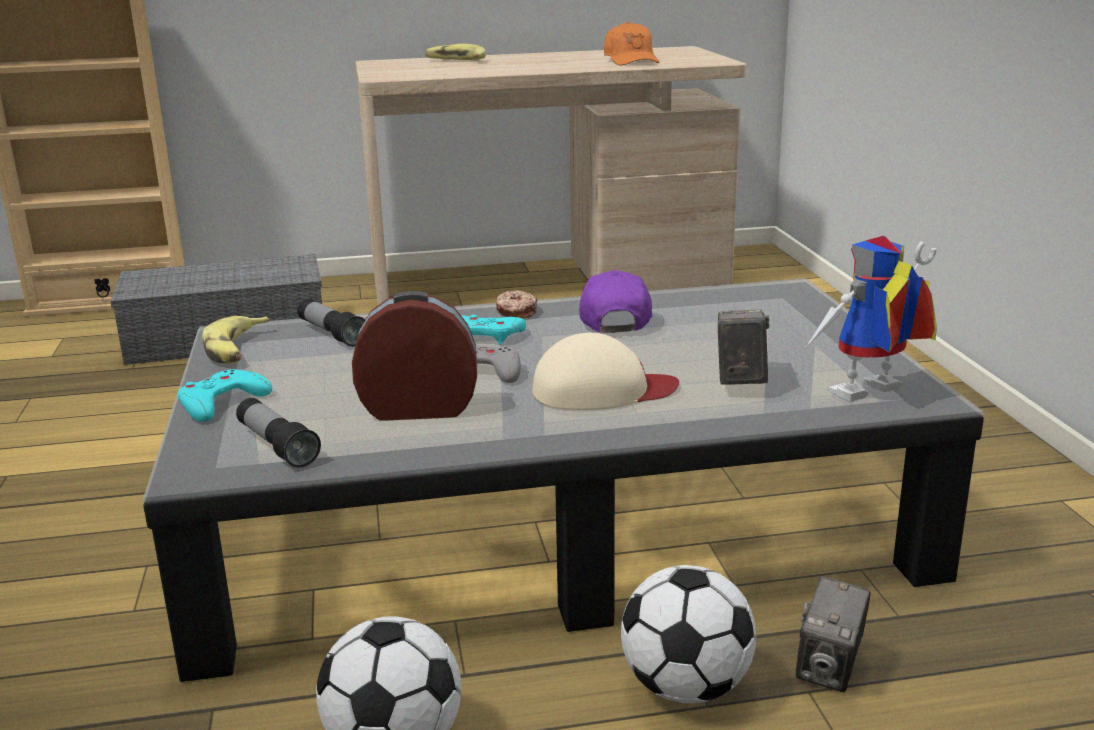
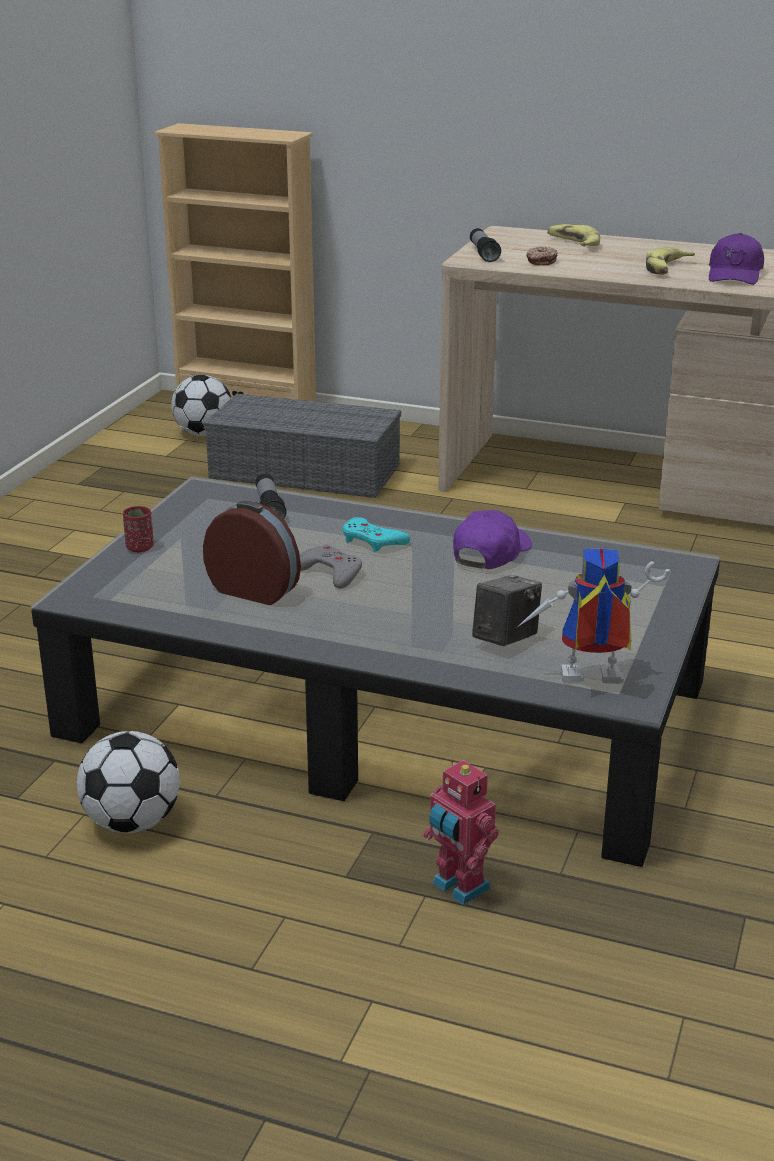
camera: 30 degrees right, 5 degrees up
turquoise game controller [178,369,272,422] -> red cup [123,506,154,552]
banana [202,316,270,364] -> banana moved to [646,247,695,275]
flashlight [236,398,321,468] -> flashlight moved to [470,228,501,262]
donut [496,290,537,319] -> donut moved to [526,246,558,266]
beige cap [533,333,679,410] -> none
orange cap [604,22,660,65] -> purple cap [709,233,764,285]
football [621,565,757,703] -> football moved to [171,375,231,436]
camera [795,576,871,692] -> toy robot [423,760,499,905]

